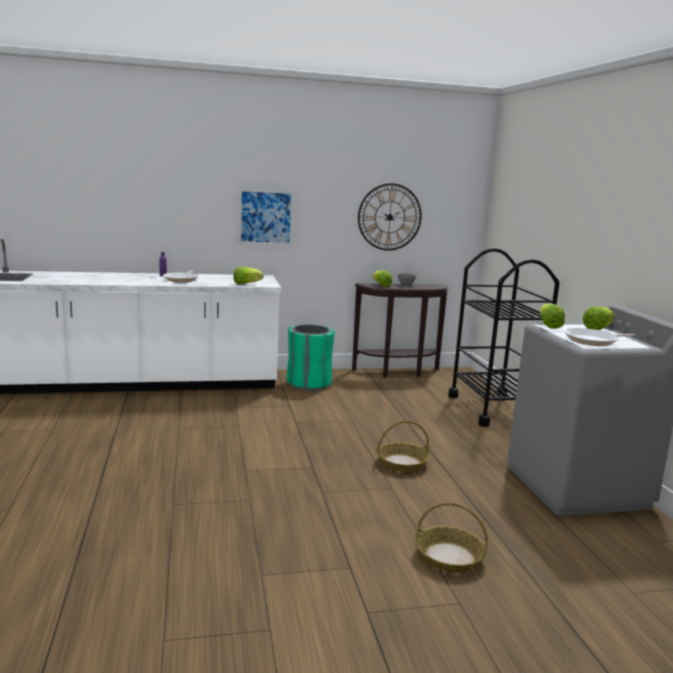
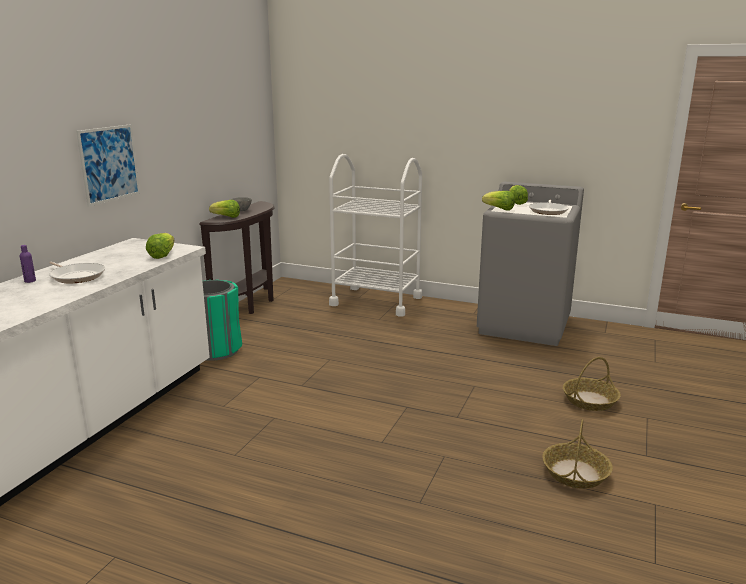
camera: 55 degrees left, 5 degrees up
wall clock [358,183,422,251] -> none
basket [377,421,430,472] -> basket moved to [542,419,613,489]
black cart [448,248,559,427] -> white cart [329,154,422,316]

